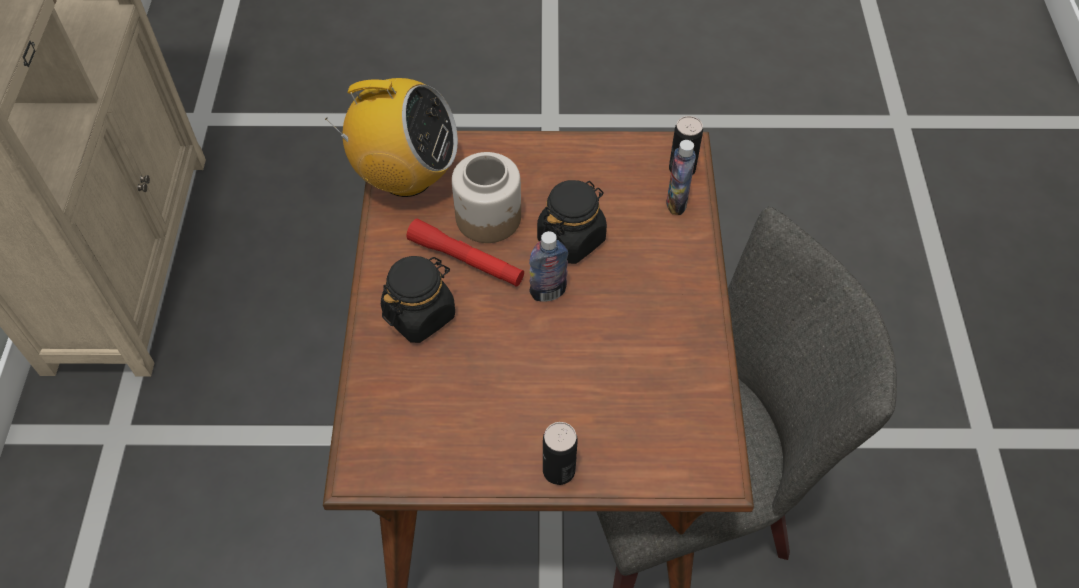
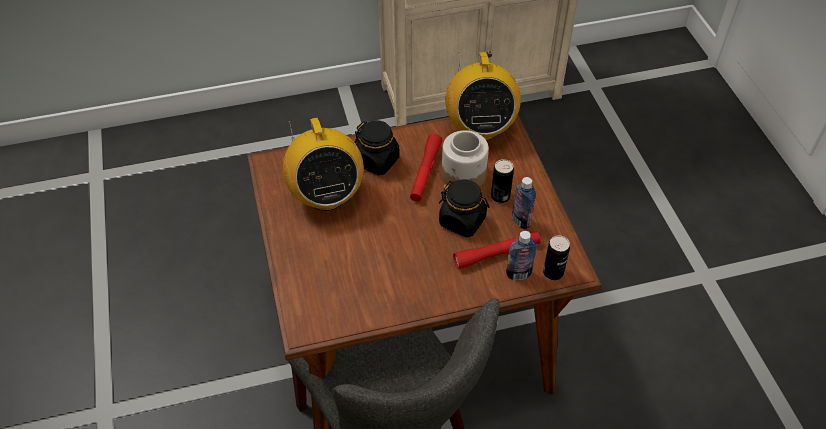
camera: 75 degrees right, 5 degrees down
bottle [529,231,568,302] -> bottle moved to [512,177,536,230]
can [543,422,578,485] -> can moved to [491,159,514,203]
none -> radio [283,118,364,211]
none -> red flashlight [453,231,541,269]

